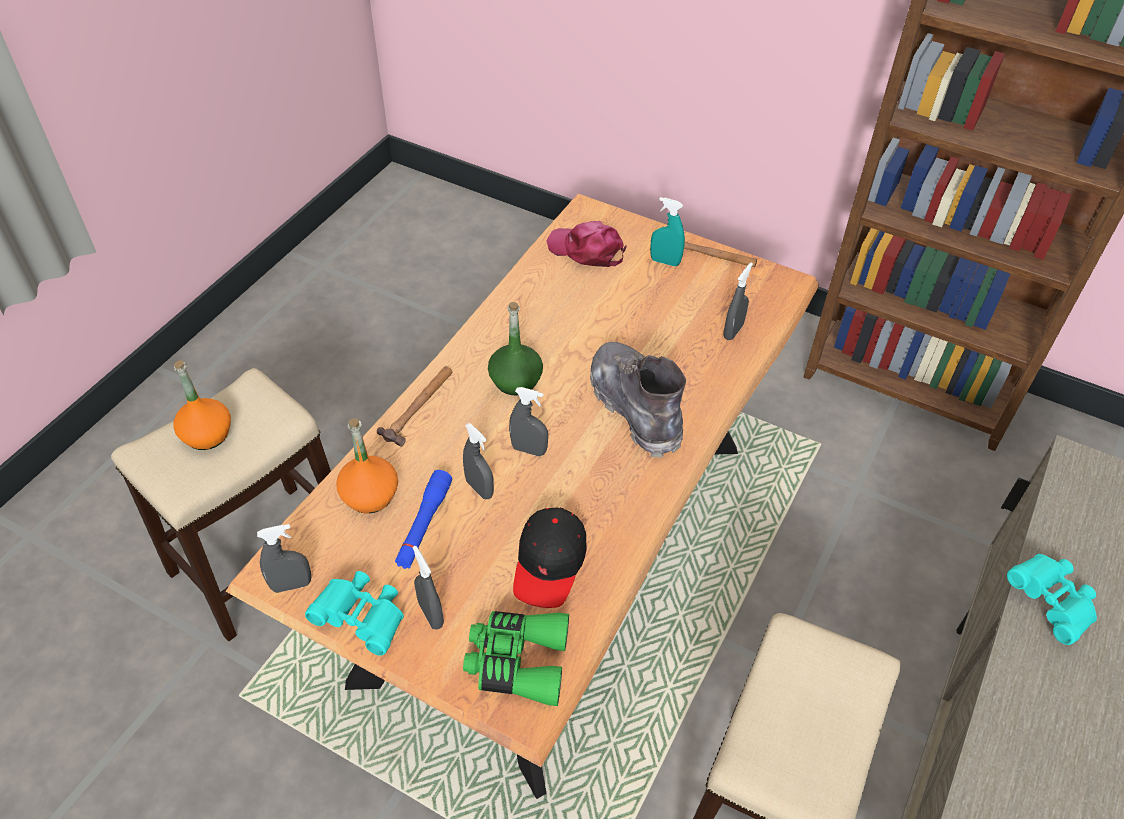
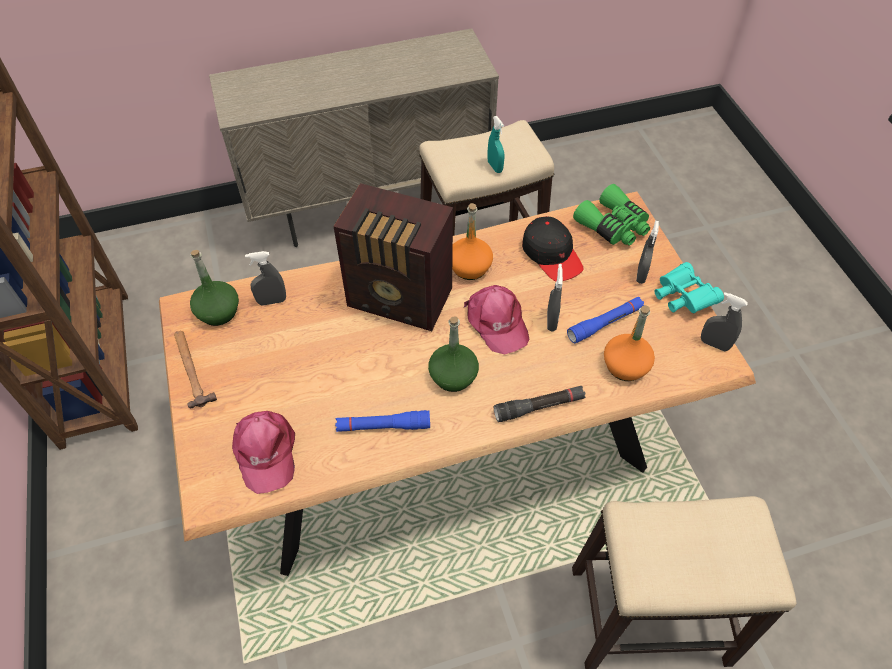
camera: 135 degrees left, 5 degrees up
orange bottle [173,360,231,450] -> orange bottle moved to [452,203,493,280]
hammer [377,367,452,447] -> black flashlight [494,386,585,422]
grey spray bottle [509,387,548,456] -> pink cap [464,285,529,354]
black cap [513,508,587,608] -> black cap turned 90 degrees clockwise [522,216,584,281]
grey boot [590,342,686,457] -> radio [333,183,453,331]
turquoise spray bottle [650,197,685,266] -> turquoise spray bottle moved to [487,116,505,173]
turquoise binoculars [1007,554,1097,645] -> none
none -> green bottle [190,250,239,326]
none -> blue flashlight [335,410,430,432]

